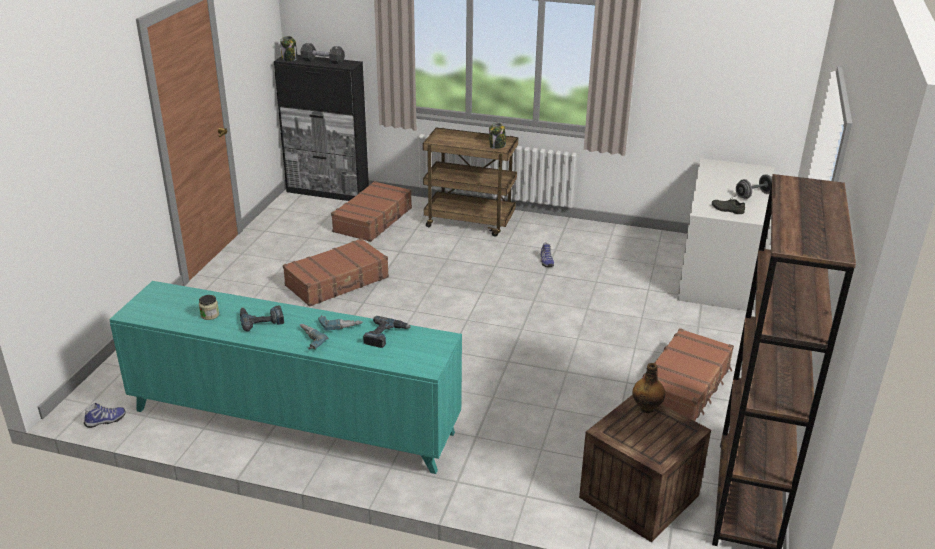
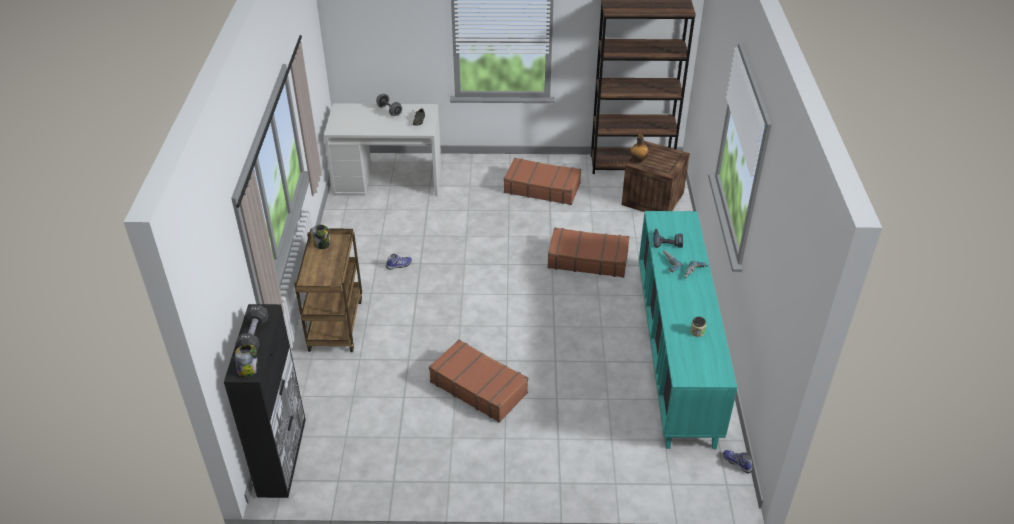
camera: 105 degrees left, 10 degrees up
power drill [240,306,284,331] -> none
brown suitcase [331,181,412,242] -> brown suitcase moved to [547,227,630,278]

